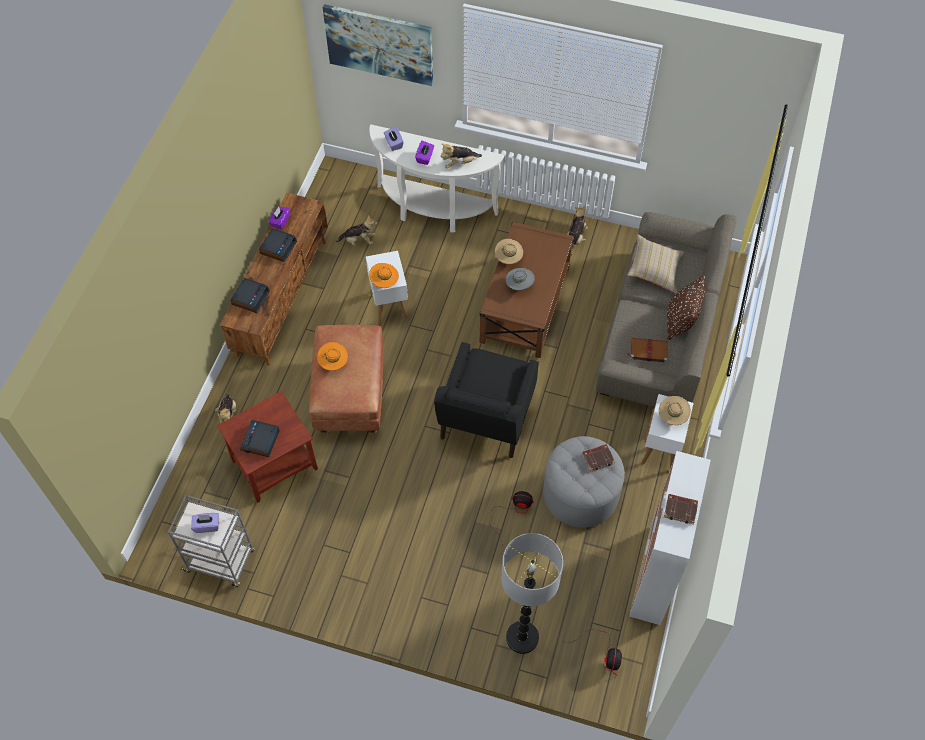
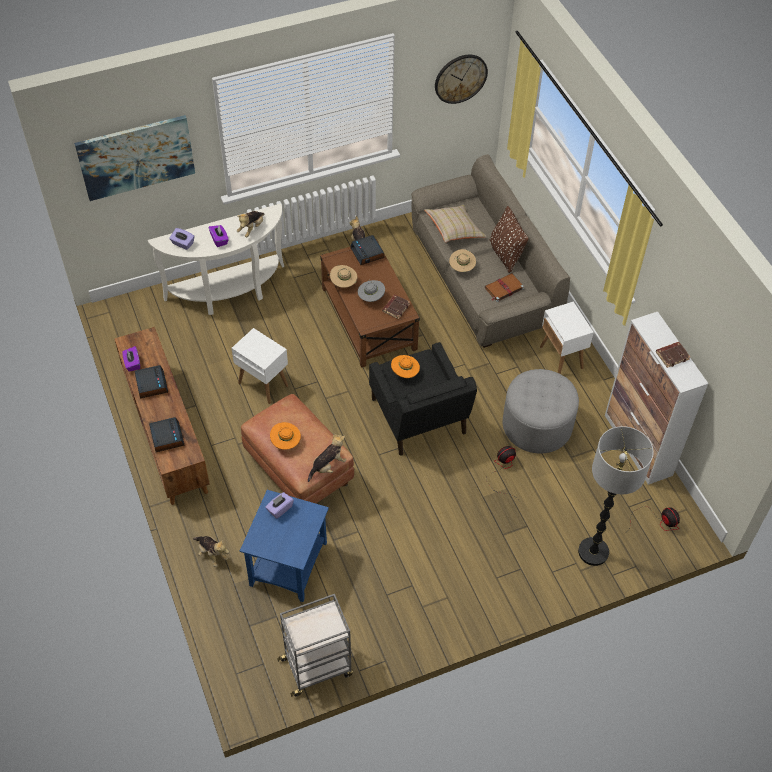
camera: 40 degrees left, 5 degrees down
purple tissue box [191,513,219,533] -> purple tissue box moved to [265,492,294,519]
brown side table [217,391,318,503] -> blue side table [240,490,329,602]
alarm clock [240,420,280,457] -> alarm clock moved to [350,235,384,265]
plush toy [336,215,378,246] -> plush toy moved to [308,433,346,482]
orange hat [369,263,399,288] -> orange hat moved to [391,355,420,378]
brown book [582,444,615,472] -> brown book moved to [382,295,410,319]
beige hat [659,396,691,425] -> beige hat moved to [449,249,476,272]
none -> wall clock [435,55,488,104]

